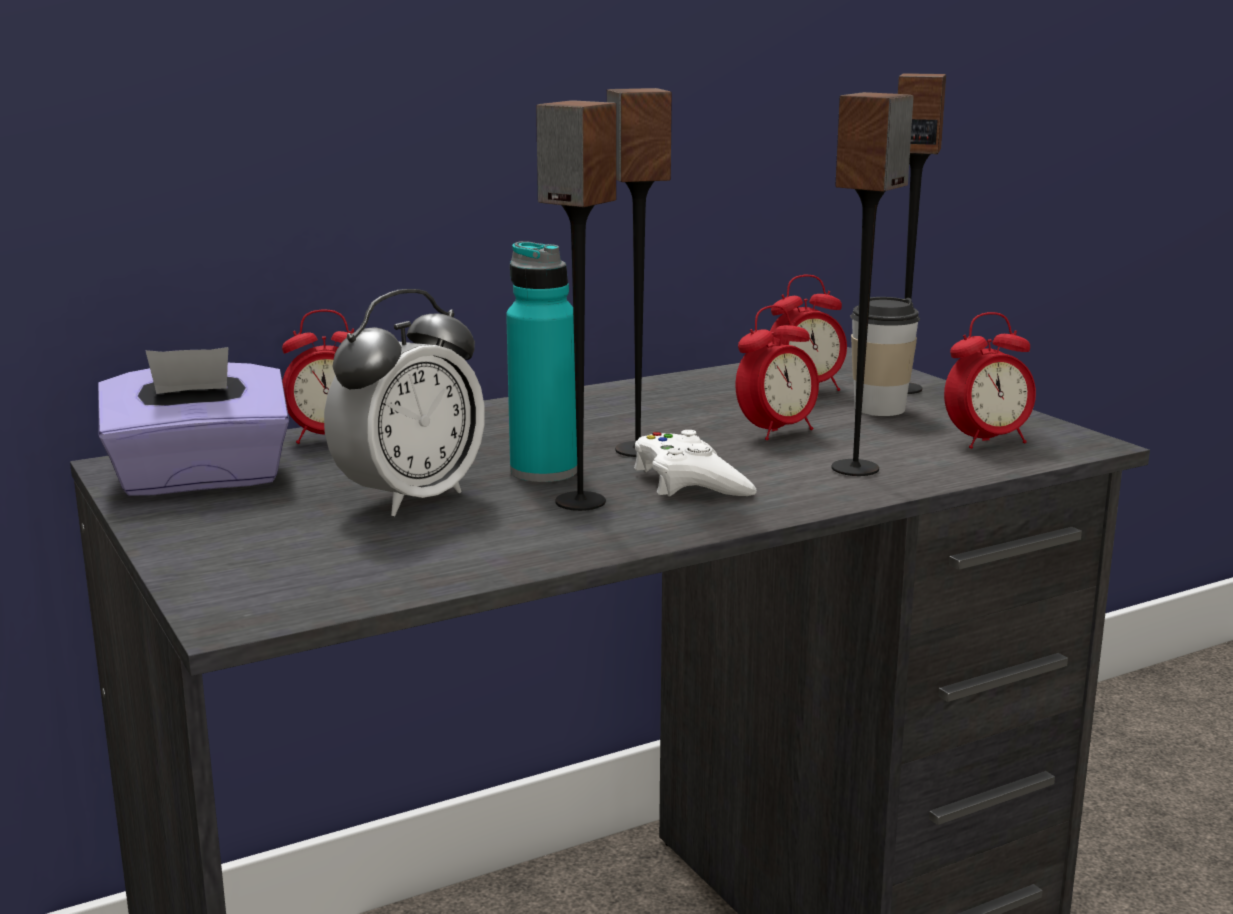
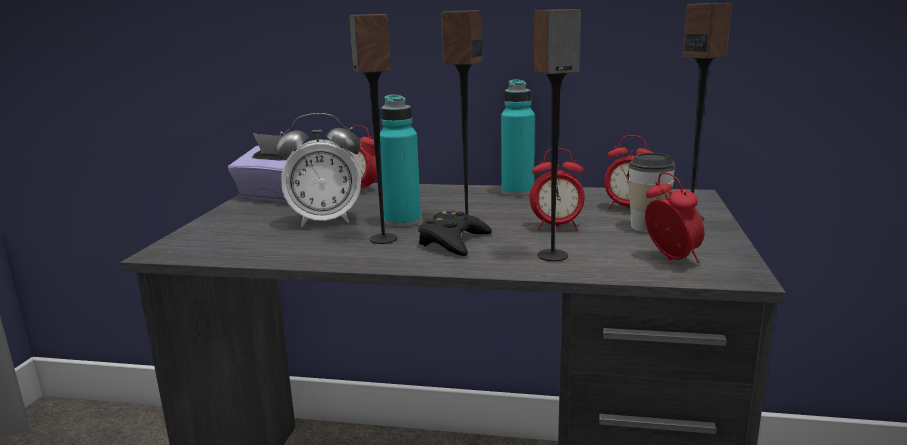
camera: 40 degrees right, 0 degrees up
white game controller [634,430,757,497] -> black game controller [418,210,492,256]
alarm clock [944,312,1036,449] -> alarm clock turned 135 degrees counterclockwise [645,172,705,263]
none -> turquoise bottle [501,79,535,196]

